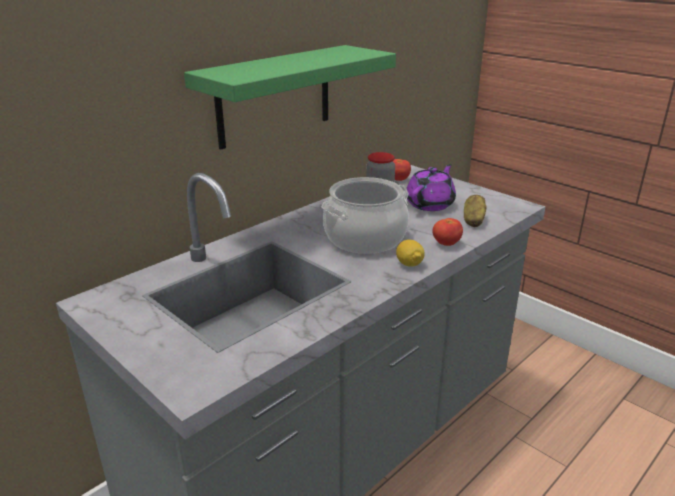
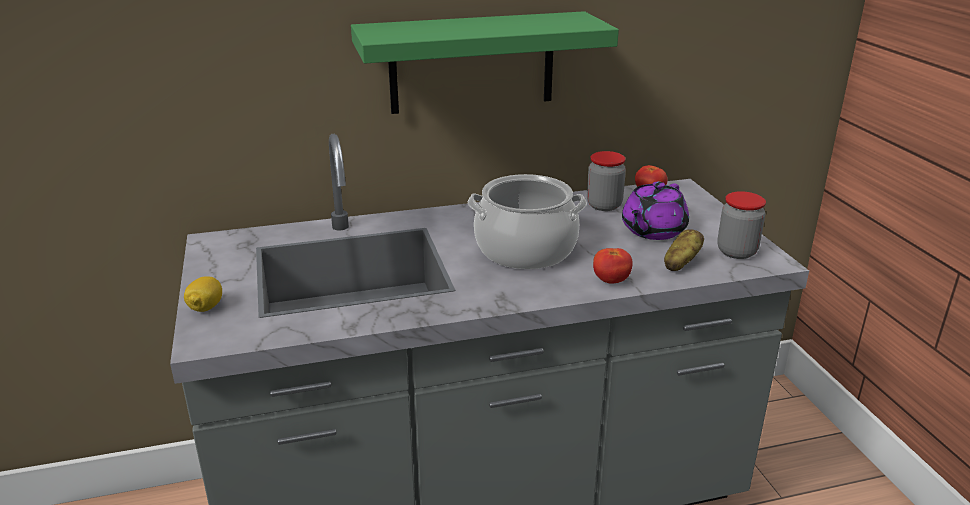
camera: 30 degrees right, 0 degrees up
lemon [396,240,424,267] -> lemon moved to [184,276,222,312]
purple teapot [406,164,456,211] -> purple teapot turned 150 degrees clockwise [622,182,689,240]
none -> jar [717,191,766,259]

